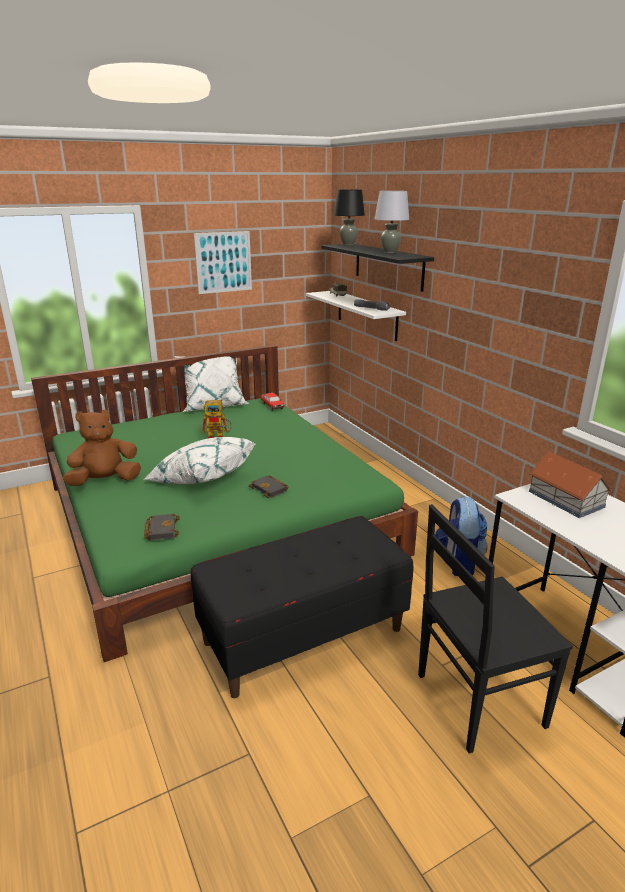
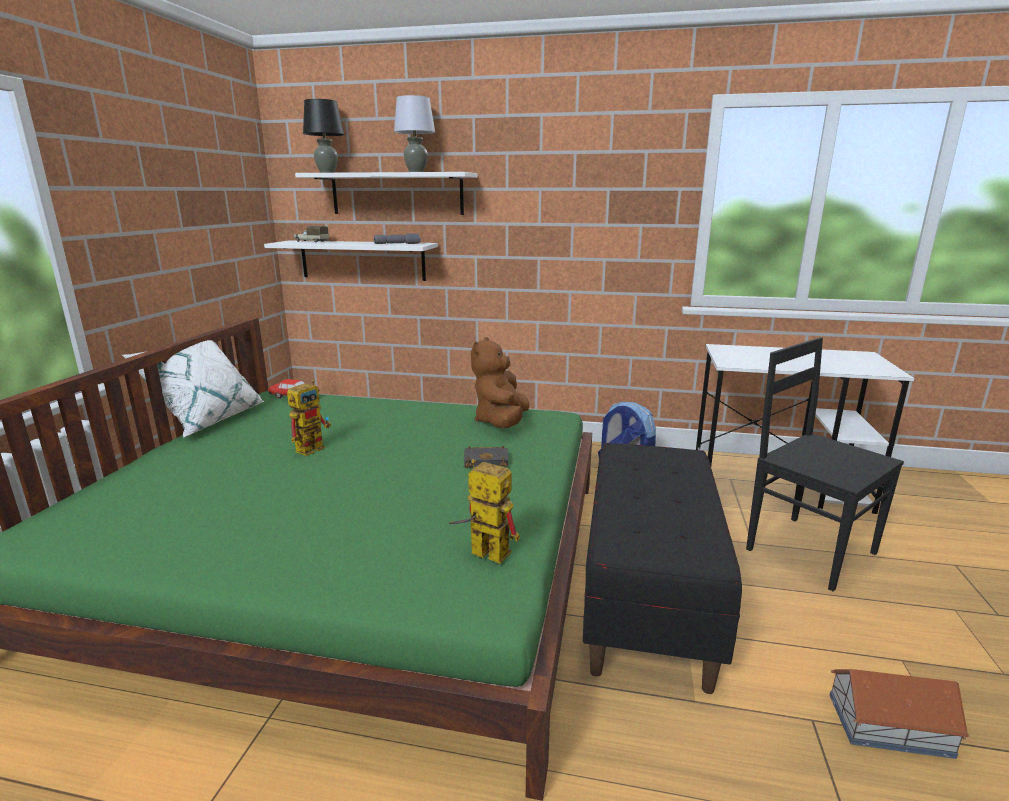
camera: 50 degrees left, 5 degrees down
brown plush toy [62,410,141,486] -> brown plush toy moved to [471,337,530,428]
white pillow [143,437,255,484] -> none
black book [144,514,180,540] -> toy robot [449,459,520,564]
picture [194,231,252,294] -> none
black shelf [321,244,434,292] -> white shelf [295,172,477,215]
black chair [418,504,573,754] -> black chair turned 120 degrees clockwise [746,337,904,591]
toy house [529,451,612,518] -> toy house moved to [830,669,970,759]

